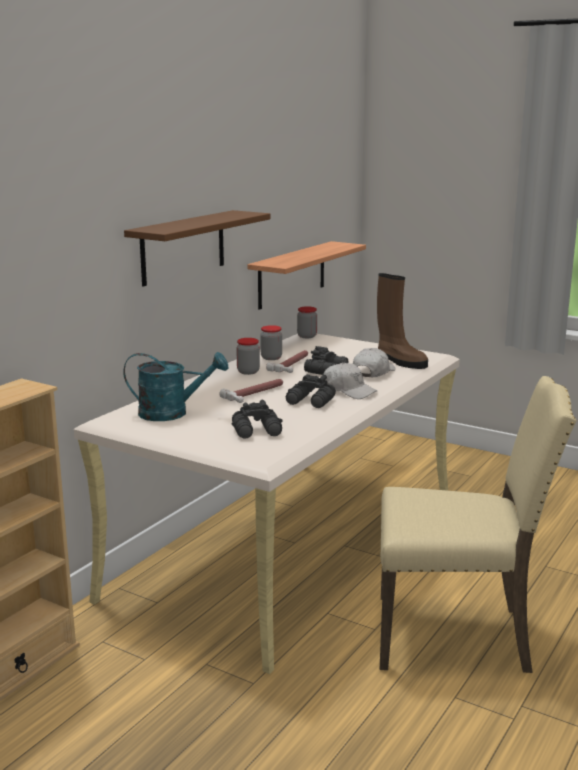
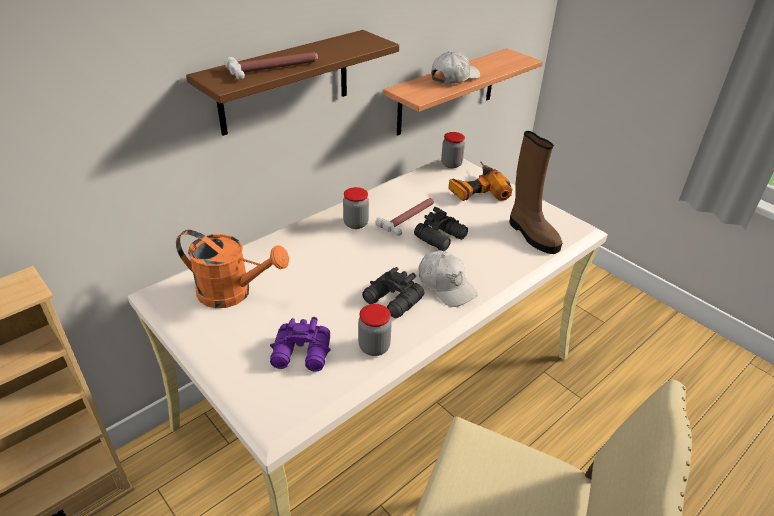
camera: 15 degrees right, 20 degrees up
turquoise watering can [123,352,228,421] -> orange watering can [176,230,289,308]
hammer [219,379,283,403] -> hammer moved to [225,52,318,80]
black binoculars [232,400,283,439] -> purple binoculars [270,317,330,372]
jar [260,325,282,360] -> jar moved to [358,304,392,356]
white cap [353,348,396,377] -> white cap moved to [431,51,480,84]
none -> power drill [448,162,512,201]

